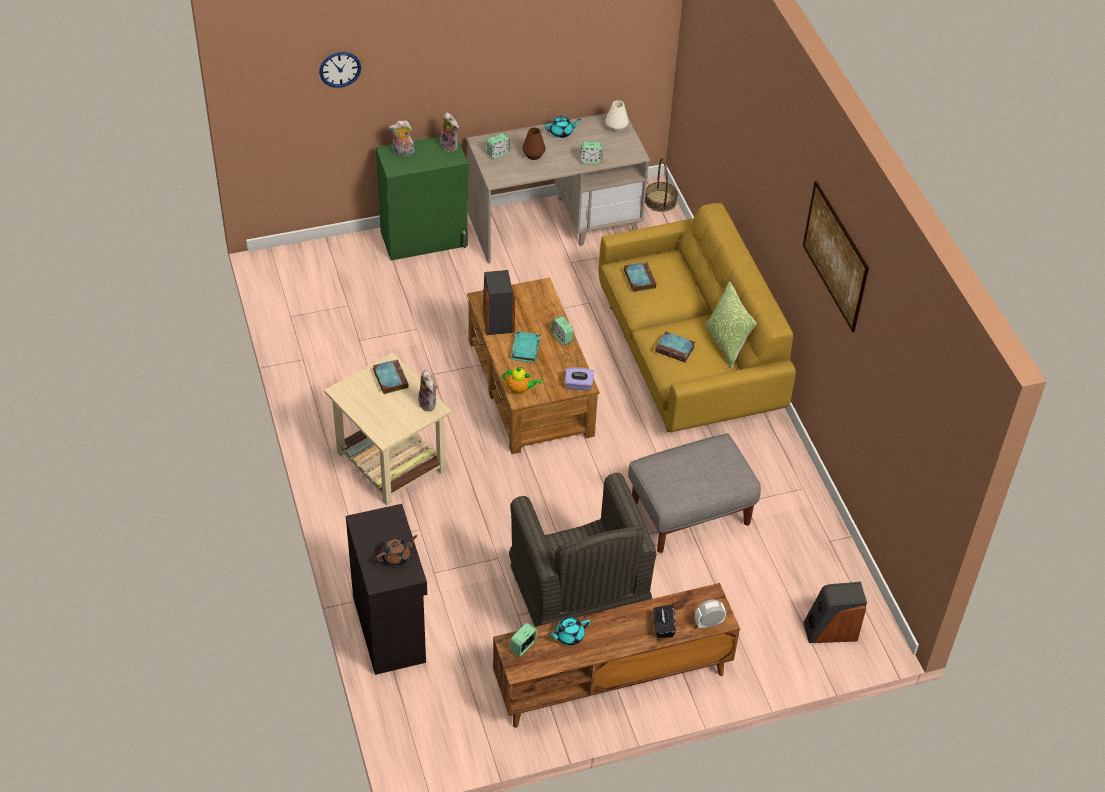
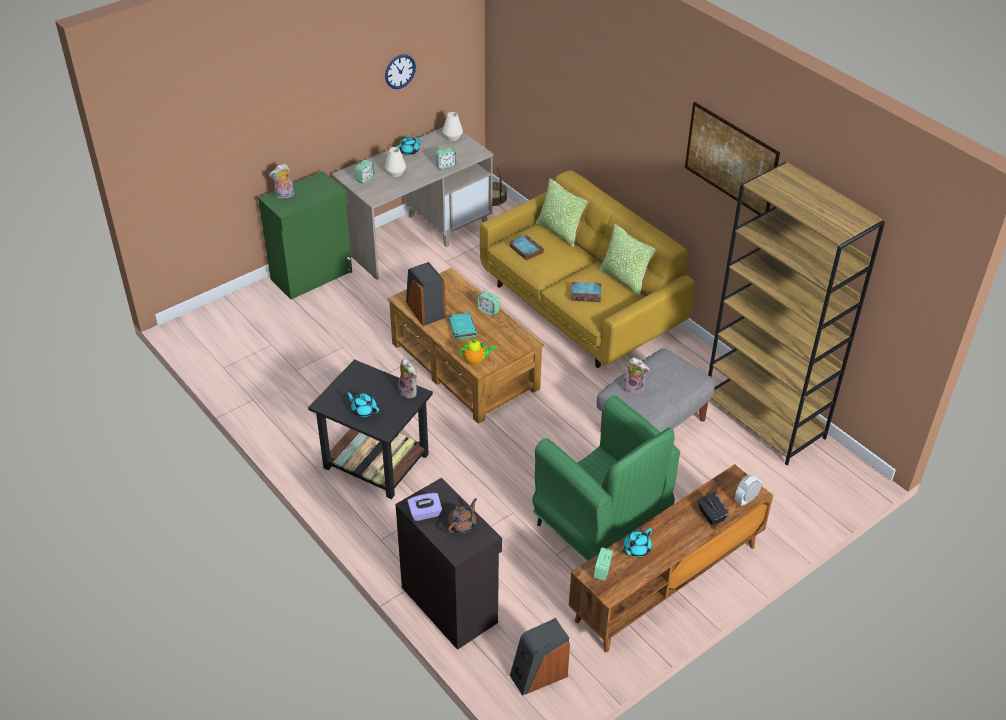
camera: 20 degrees left, 5 degrees down
wall clock [319,52,361,88] -> wall clock moved to [385,54,416,89]
beige side table [324,353,452,505] -> black side table [308,359,433,499]
book [373,359,408,394] -> none
plush toy [440,112,459,152] -> plush toy moved to [623,358,650,395]
grey armchair [509,473,656,627] -> green armchair [532,395,680,561]
brown vase [522,127,546,160] -> white vase [385,147,406,177]
purple tissue box [565,368,594,391] -> purple tissue box moved to [407,493,442,521]
speaker [803,582,867,643] -> speaker moved to [510,618,570,696]
none -> turquoise teapot [346,391,379,417]
none -> pillow [536,178,587,247]
none -> brown bookcase [708,162,885,465]

